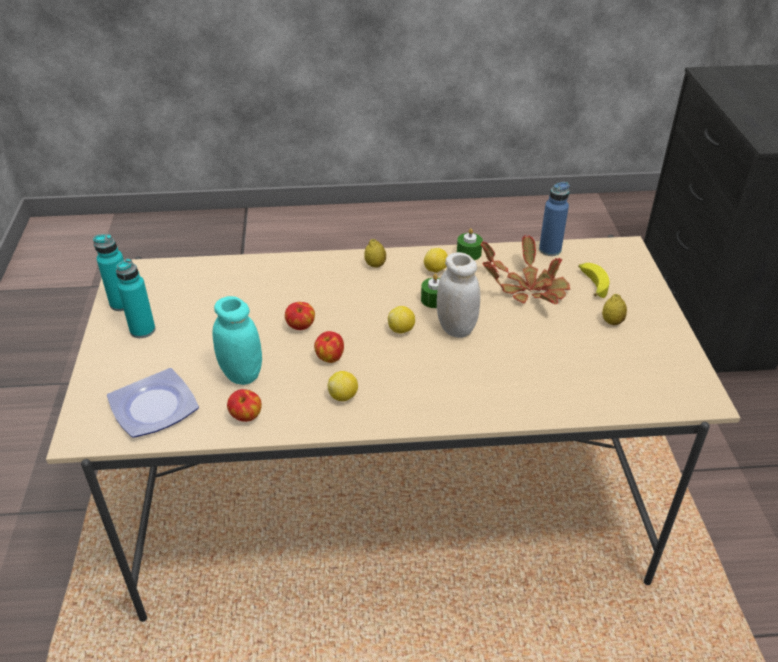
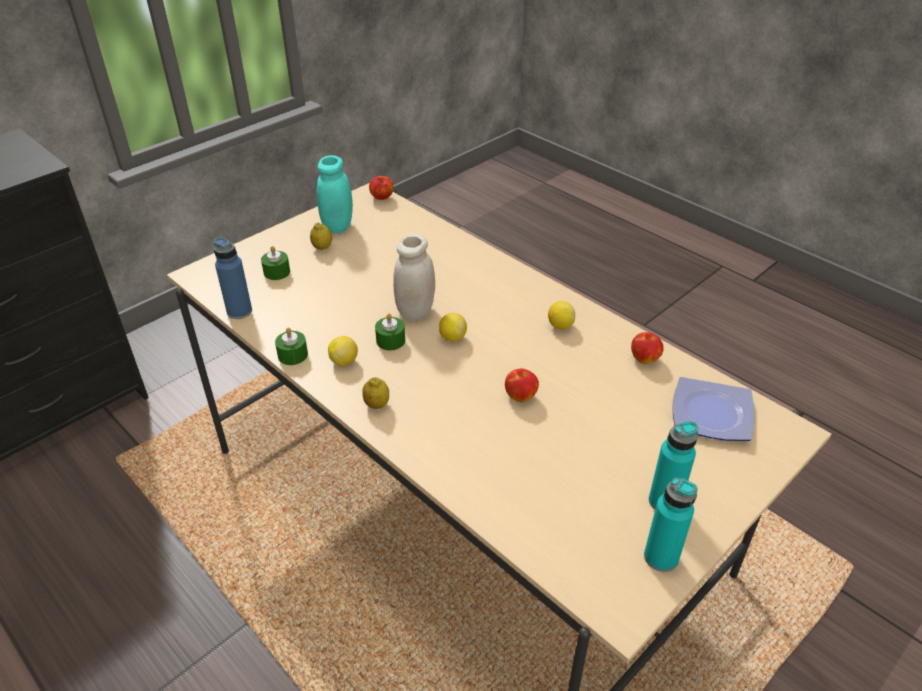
camera: 130 degrees left, 0 degrees up
turquoise jar [213,296,262,385] -> turquoise jar moved to [317,155,353,233]
apple [314,331,344,363] -> apple moved to [369,176,394,200]
potted plant [481,234,570,304] -> none
banana [578,263,609,298] -> green candle [261,246,290,280]

